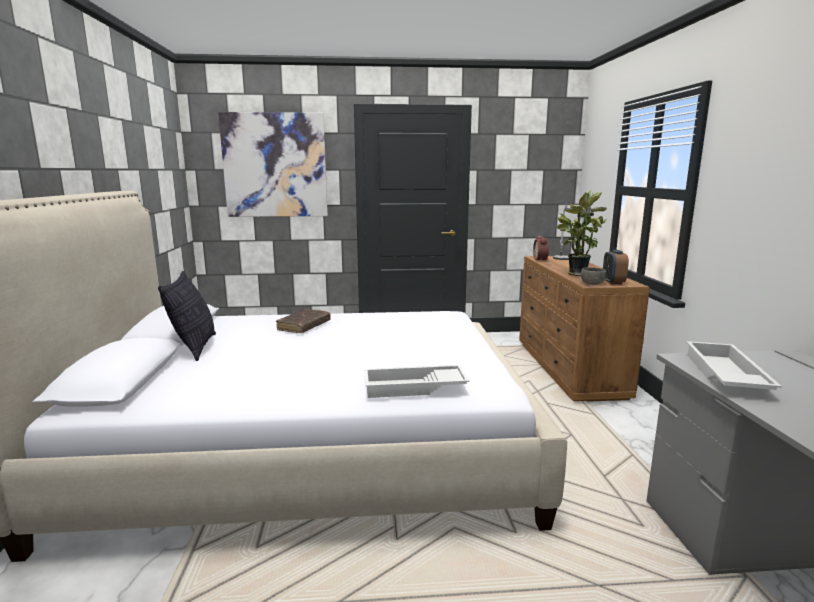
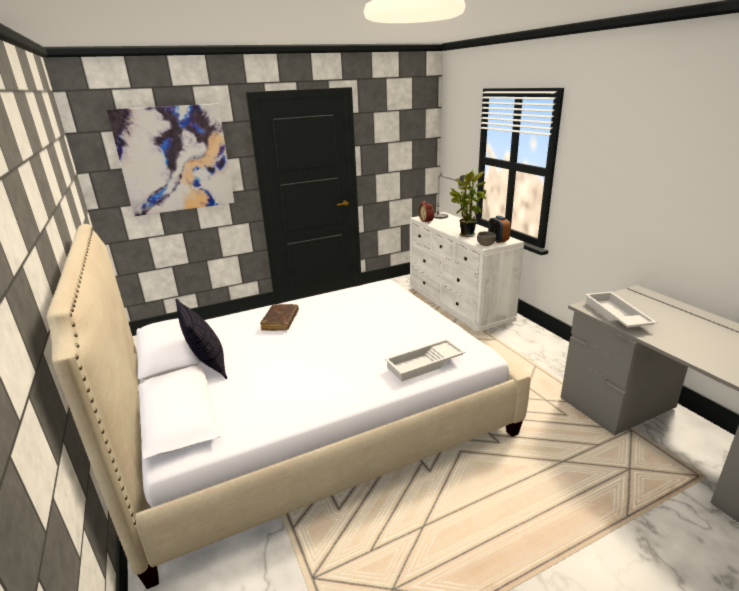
camera: 20 degrees left, 10 degrees up
brown dresser [519,256,650,402] -> white dresser [410,212,524,332]

